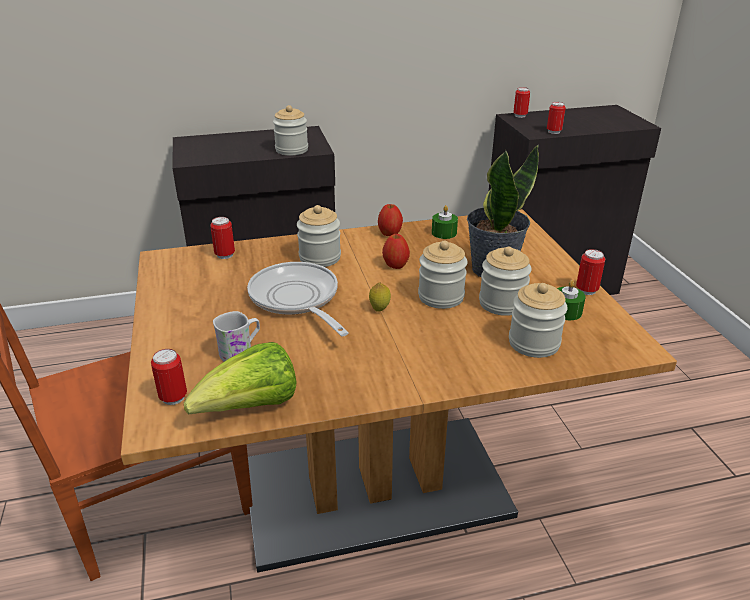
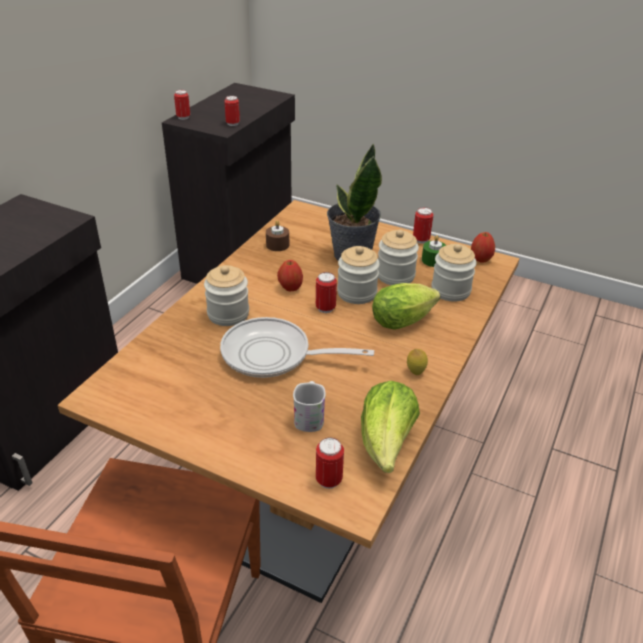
camera: 50 degrees left, 5 degrees up
can [210,217,235,259] -> can moved to [316,272,337,313]
jar [273,105,308,156] -> none
lemon [369,282,391,312] -> lemon moved to [407,349,428,375]
apple [378,204,403,236] -> apple moved to [471,232,495,263]
green candle [432,205,458,239] -> brown candle [266,220,289,251]
none -> lettuce [372,283,440,330]

